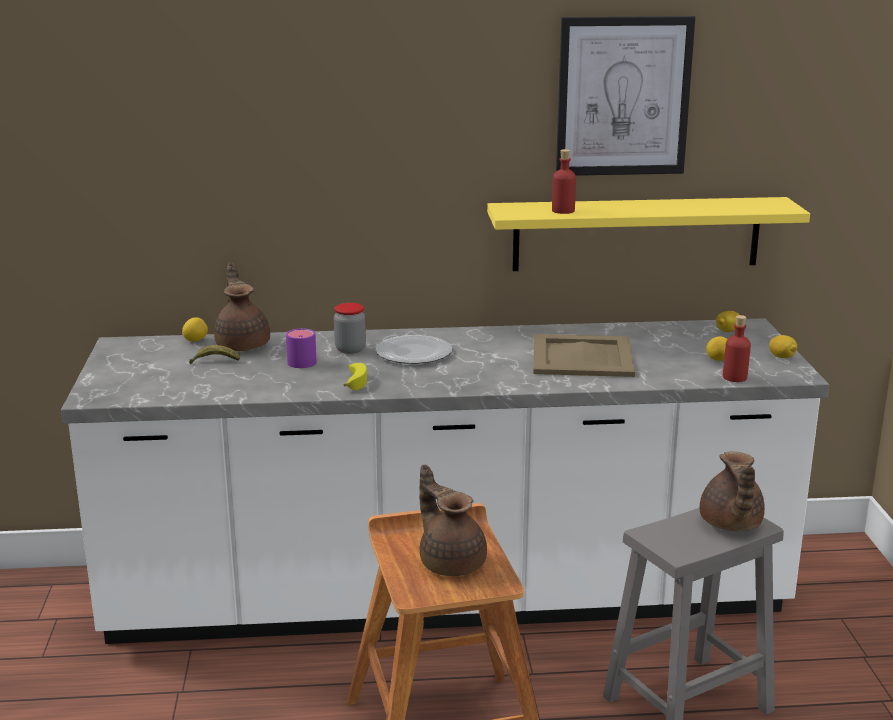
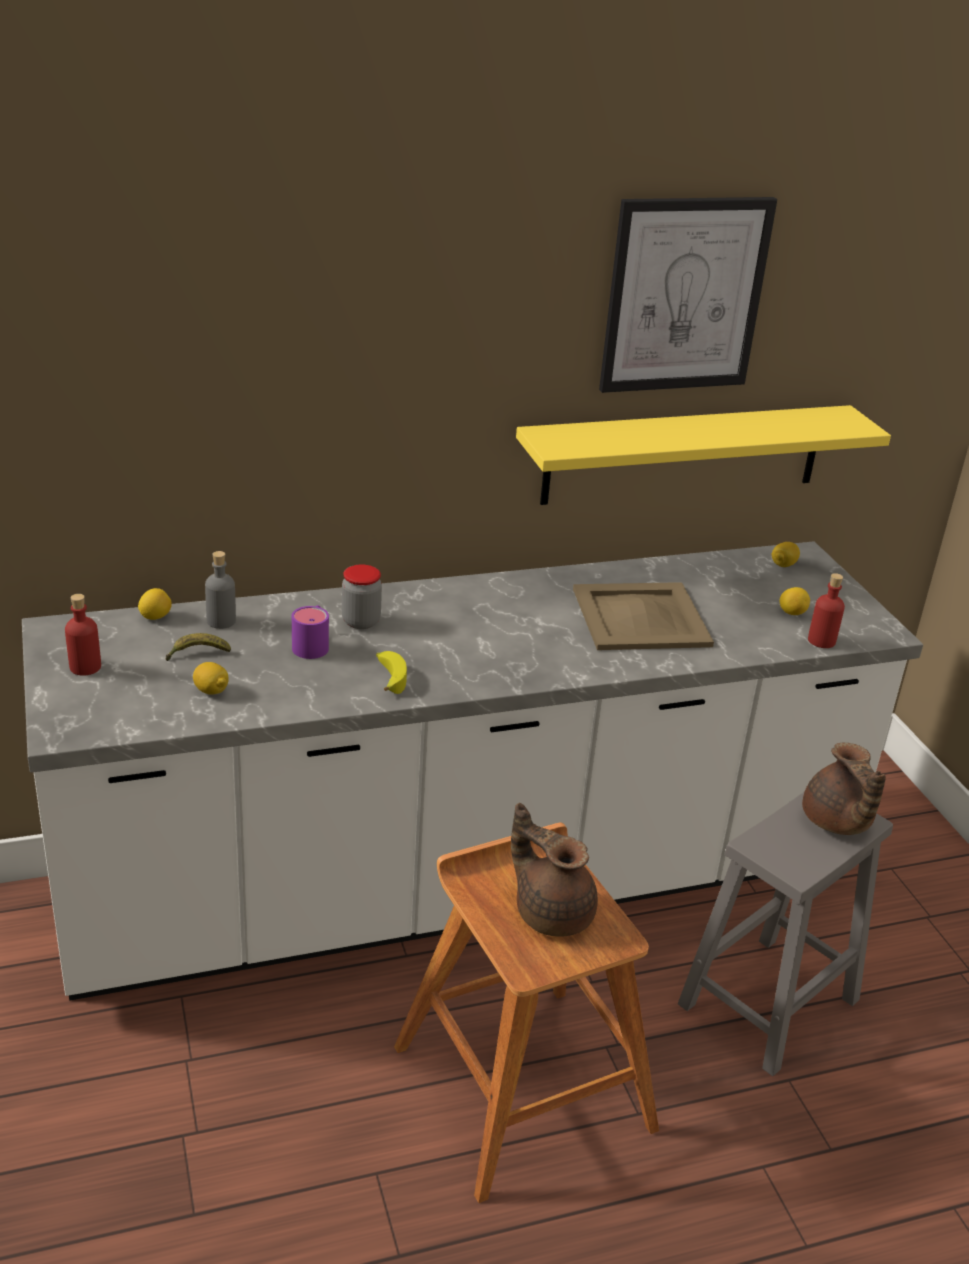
camera: 15 degrees left, 10 degrees up
brown teapot [214,263,270,351] -> grey bottle [205,551,236,629]
plate [376,335,452,364] -> none
red bottle [552,149,576,214] -> red bottle moved to [65,594,101,676]
lemon [769,335,797,358] -> lemon moved to [193,662,229,695]

